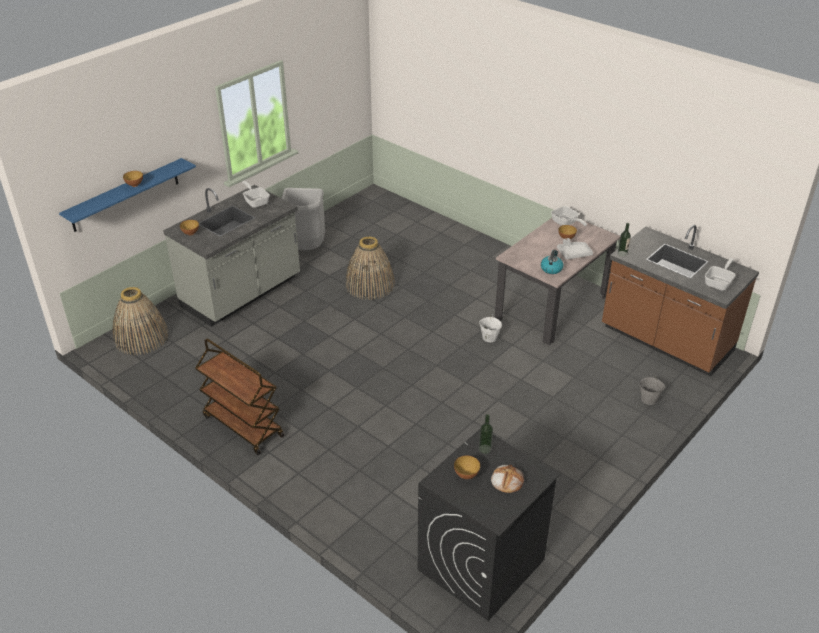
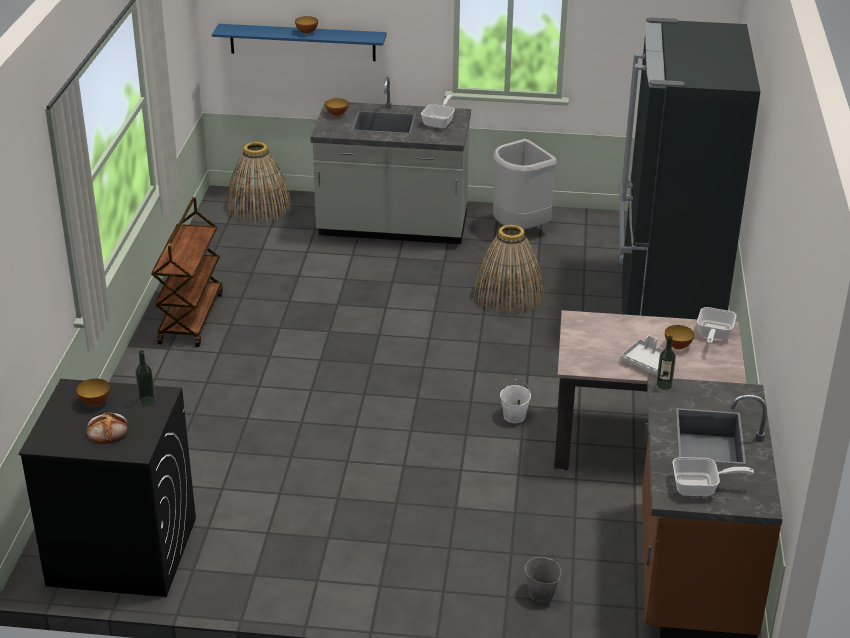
camera: 55 degrees right, 5 degrees down
kettle [541,250,564,274] -> none
none -> black fridge [619,17,760,319]

